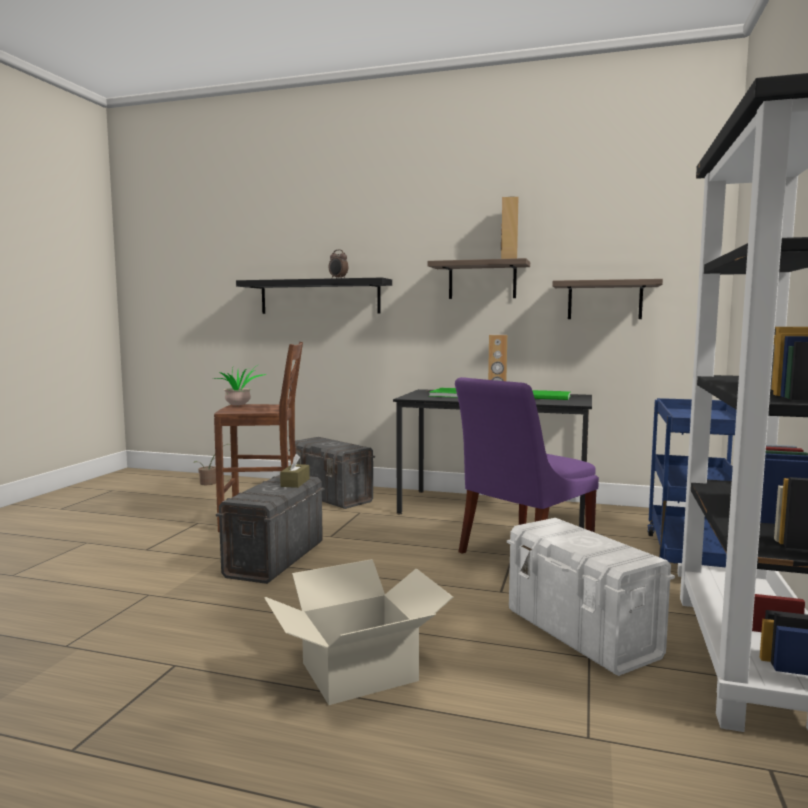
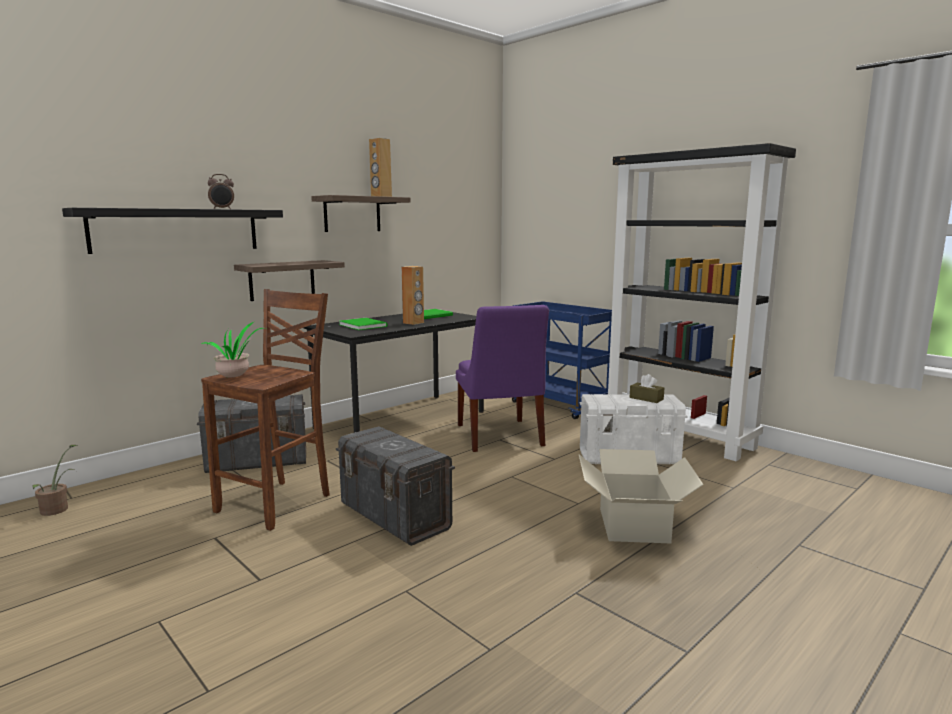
camera: 60 degrees left, 5 degrees up
brown tissue box [280,454,310,488] -> brown tissue box moved to [630,374,664,403]
shelf [553,279,663,319] -> shelf moved to [234,260,345,301]

